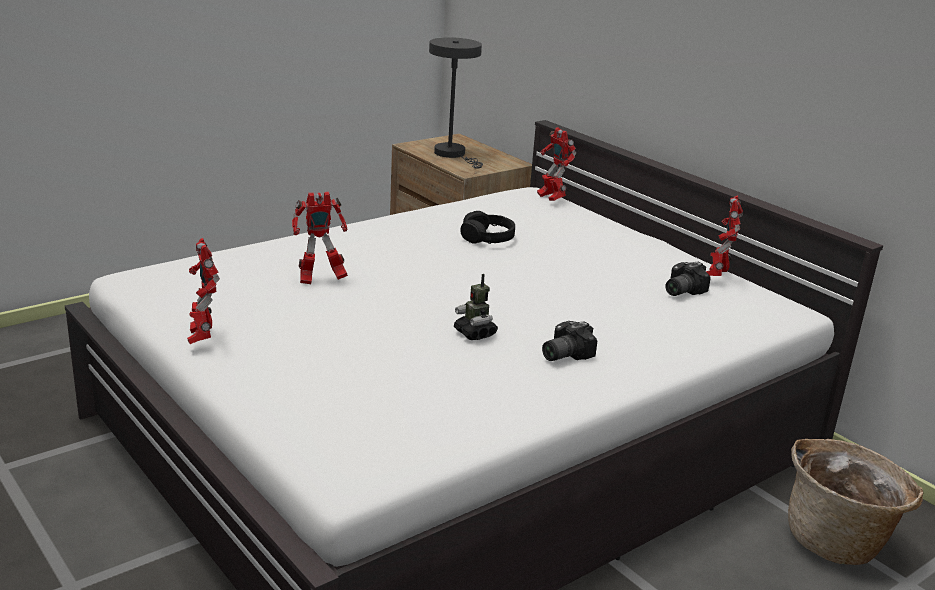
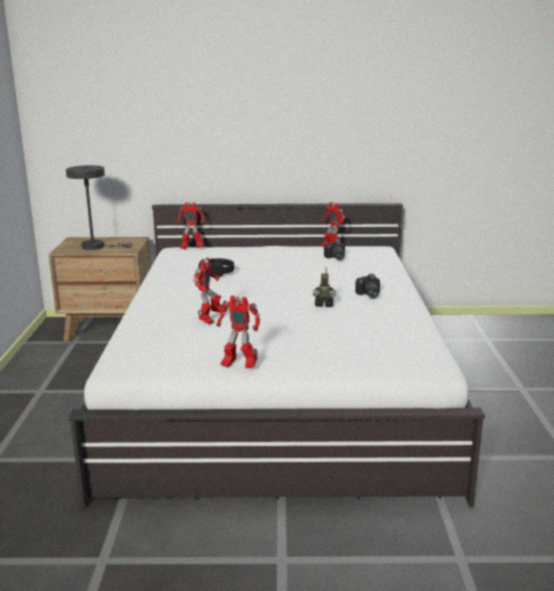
camera: 50 degrees left, 5 degrees down
basket [788,439,923,565] -> none

